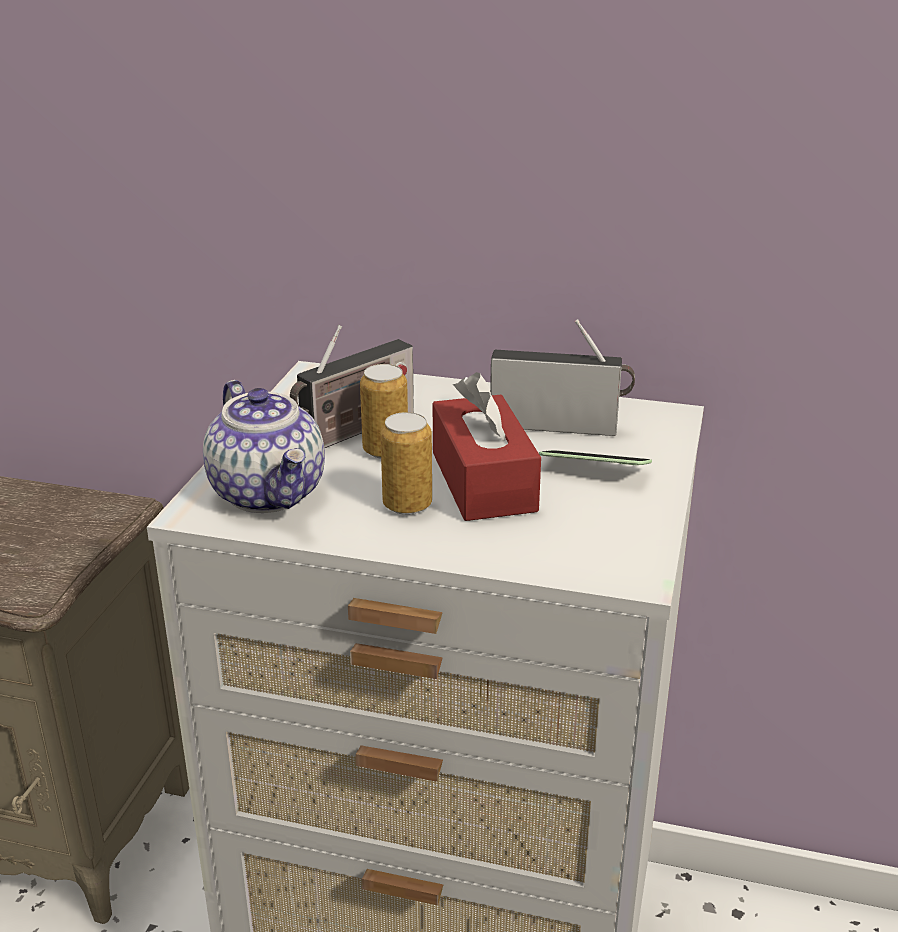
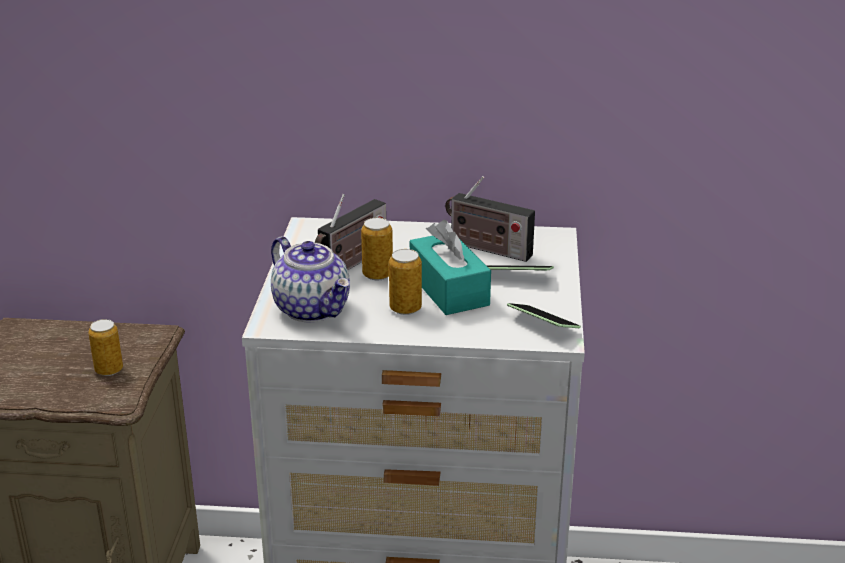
camera: 10 degrees left, 0 degrees up
red tissue box [433,372,541,521] -> turquoise tissue box [410,220,491,315]
radio [490,319,635,436] -> radio turned 150 degrees counterclockwise [445,176,535,262]
none -> can [88,319,123,376]
none -> phone [507,303,581,328]

